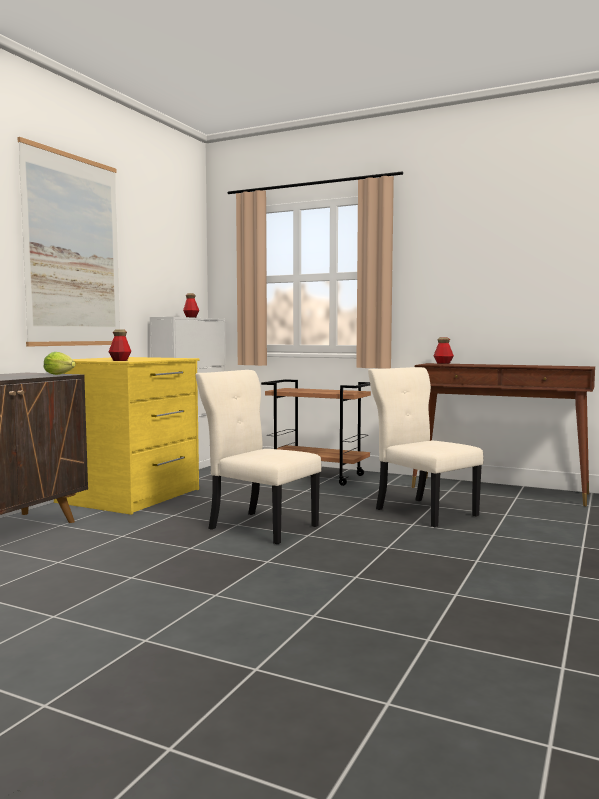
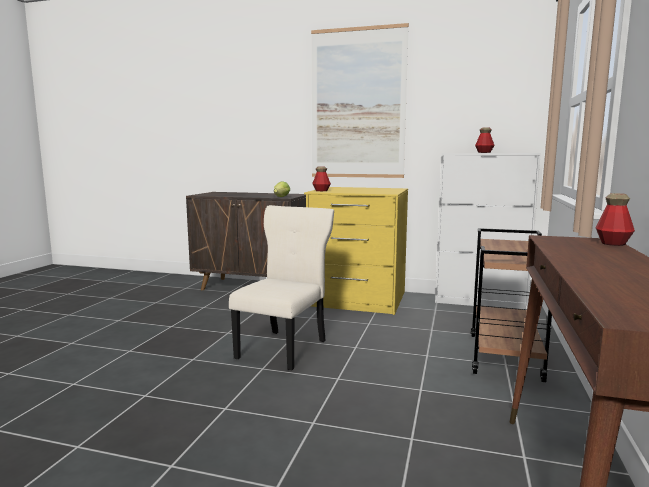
camera: 80 degrees right, 5 degrees up
beige chair [368,367,483,527] -> none

